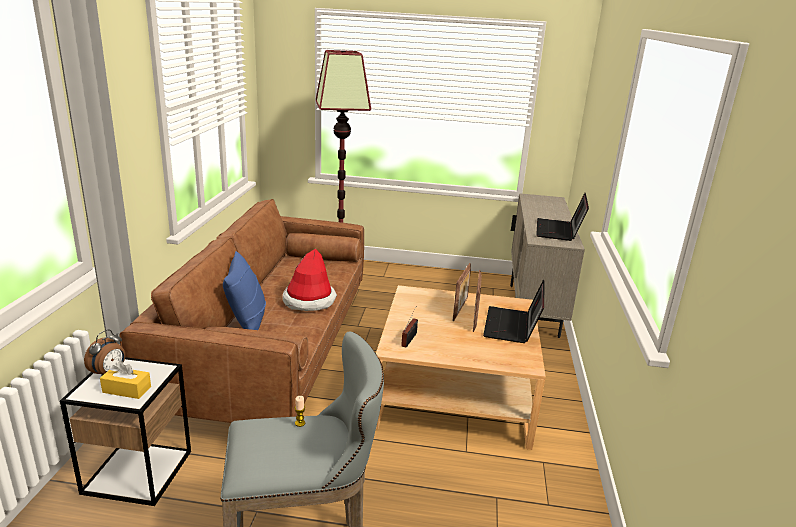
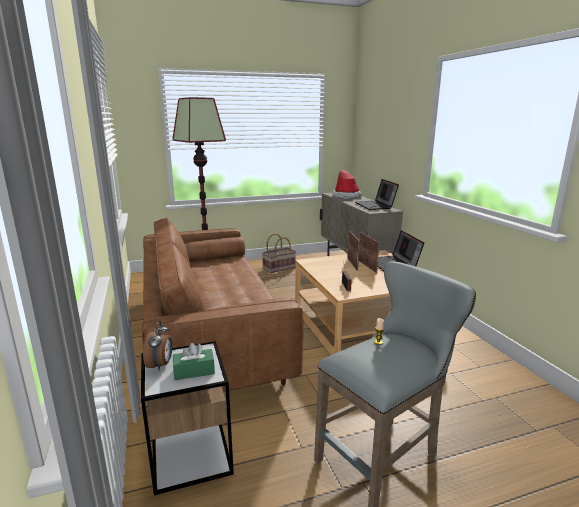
camera: 25 degrees left, 5 degrees down
yellow tissue box [100,361,151,399] -> green tissue box [173,343,215,380]
blue pillow [223,251,266,330] -> none
hat [282,249,337,311] -> hat moved to [332,169,362,199]
none -> basket [262,234,296,273]

